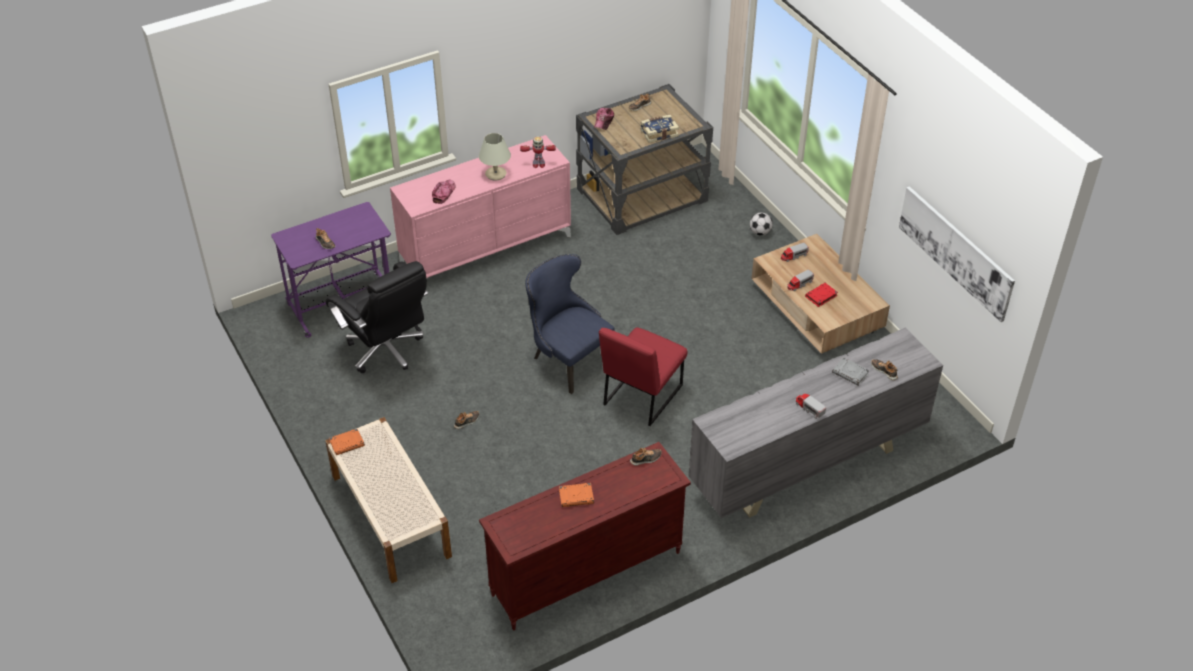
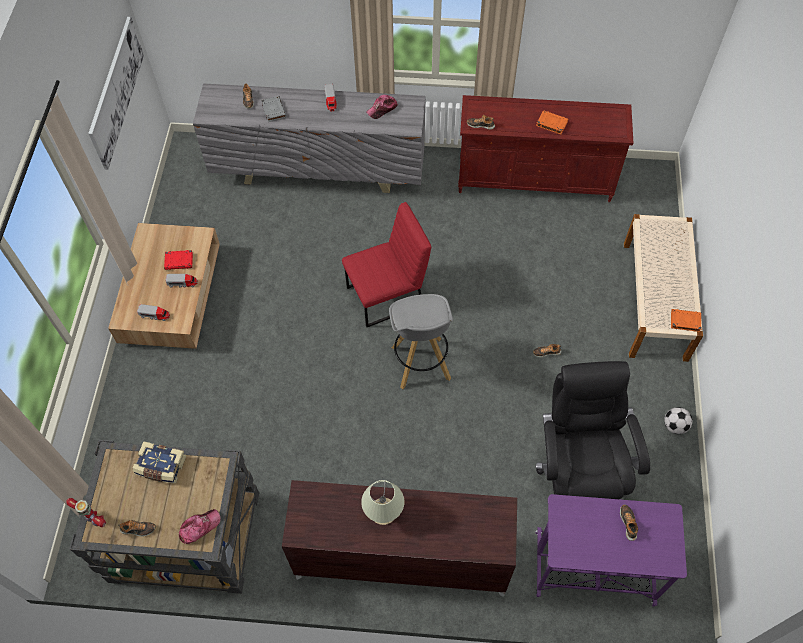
camera: 145 degrees left, 15 degrees up
pink dresser [390,135,571,279] -> brown dresser [282,480,517,597]
cap [432,179,455,204] -> cap moved to [366,95,398,119]
toy robot [520,136,556,168] -> toy robot moved to [66,498,106,527]
blue chair [525,254,615,394] -> grey stool [389,294,453,389]
football [750,213,773,236] -> football moved to [664,407,693,434]

